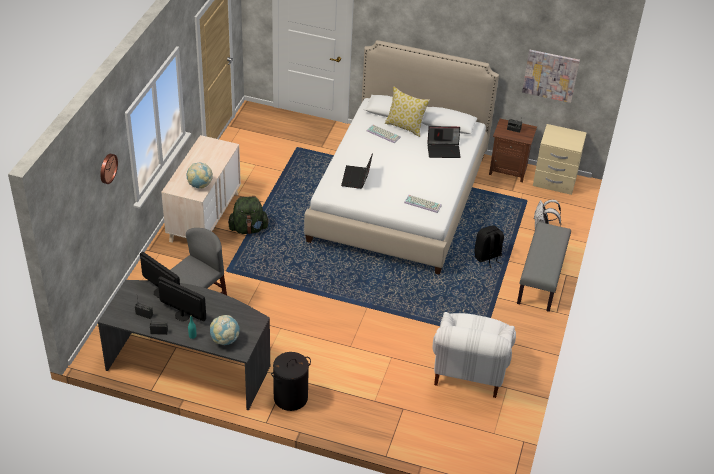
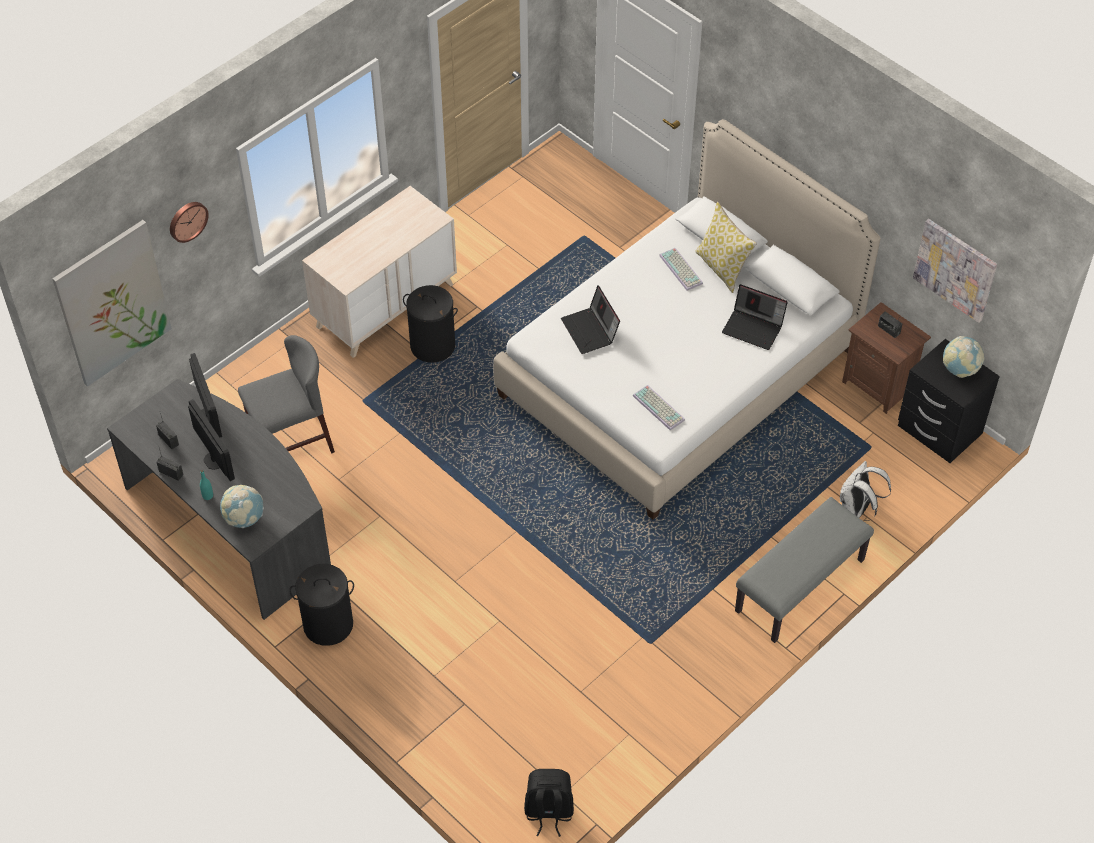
camera: 30 degrees right, 10 degrees up
globe [187,163,213,189] -> globe moved to [943,336,985,378]
green backpack [228,196,269,234] -> black laundry basket [403,285,458,363]
laptop [341,153,373,189] -> laptop turned 60 degrees counterclockwise [561,285,620,354]
white armchair [433,312,516,398] -> none
black backpack [474,226,504,268] -> black backpack moved to [524,769,574,837]
beige nightstand [533,124,587,195] -> black nightstand [898,339,1000,463]
none -> picture [52,220,172,387]

